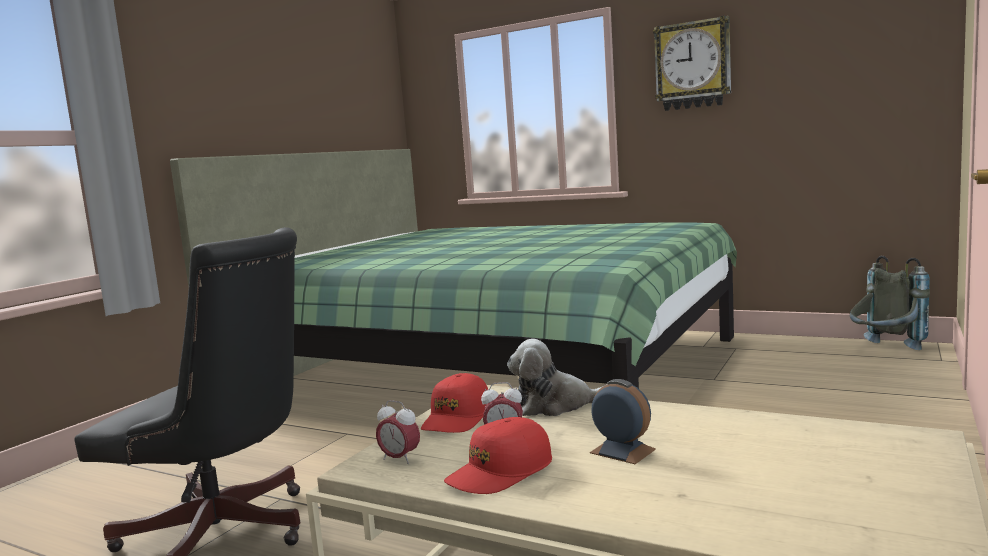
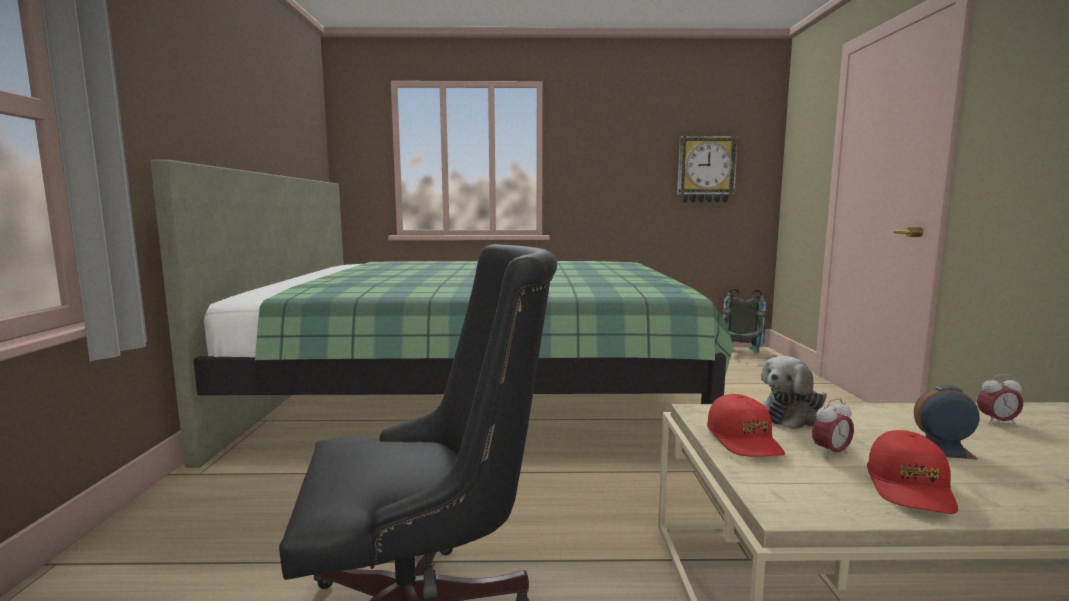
camera: 30 degrees left, 0 degrees up
alarm clock [376,400,420,464] -> alarm clock moved to [977,374,1023,424]
wall clock [653,16,731,111] -> wall clock moved to [677,135,739,202]

